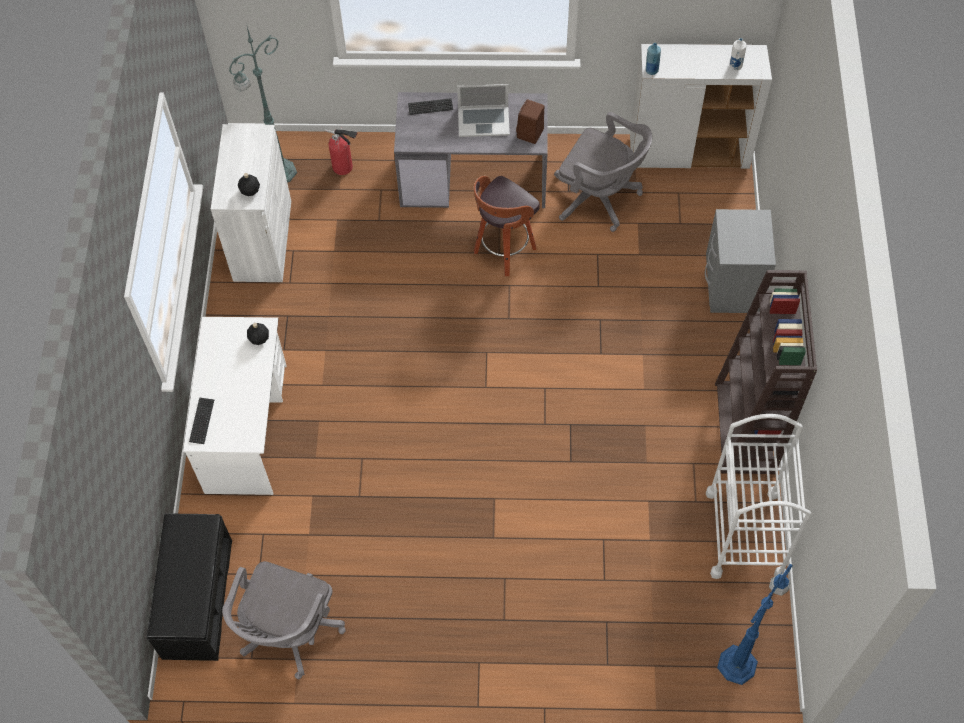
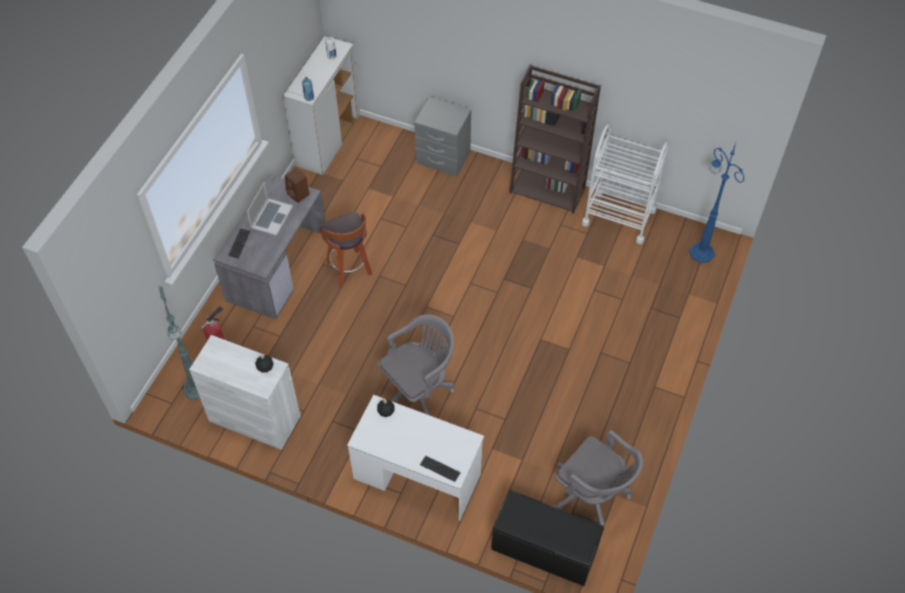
camera: 70 degrees left, 5 degrees down
grey office chair [554,112,652,232] -> grey office chair moved to [378,314,455,415]

